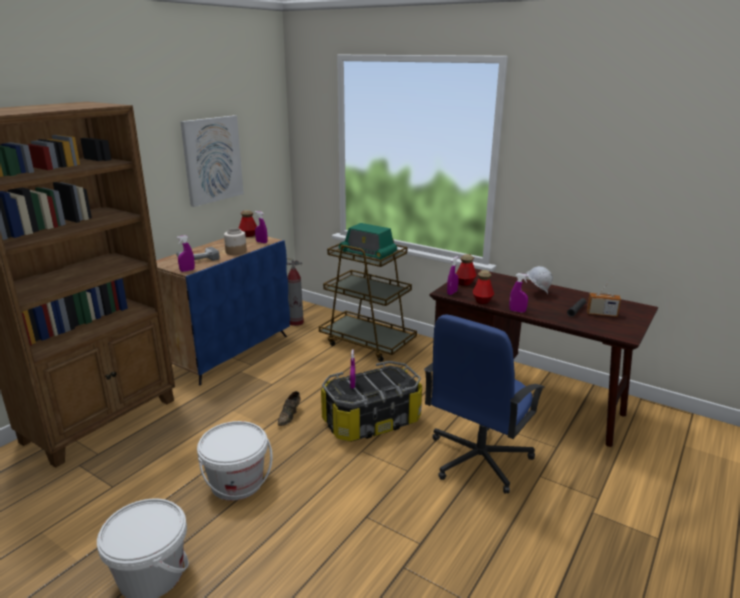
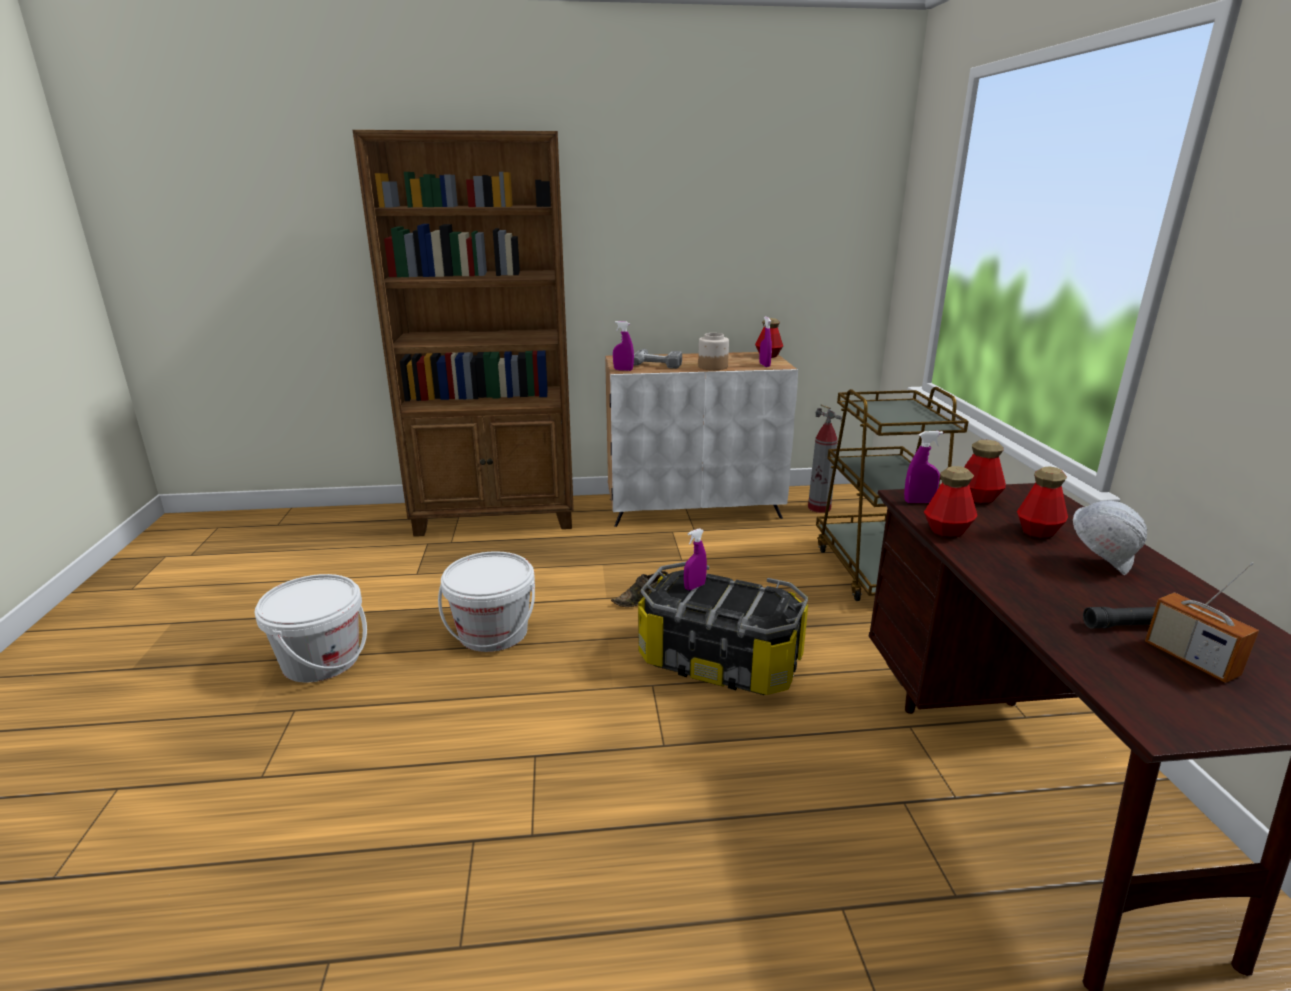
camera: 50 degrees right, 0 degrees up
blue cabinet [156,236,290,386] -> white cabinet [605,352,798,527]
picture [180,115,244,207] -> none
radio [339,223,397,260] -> none
blue office chair [424,314,545,494] -> none
purple spray bottle [509,273,529,313] -> none
none -> bottle [1017,467,1068,539]

